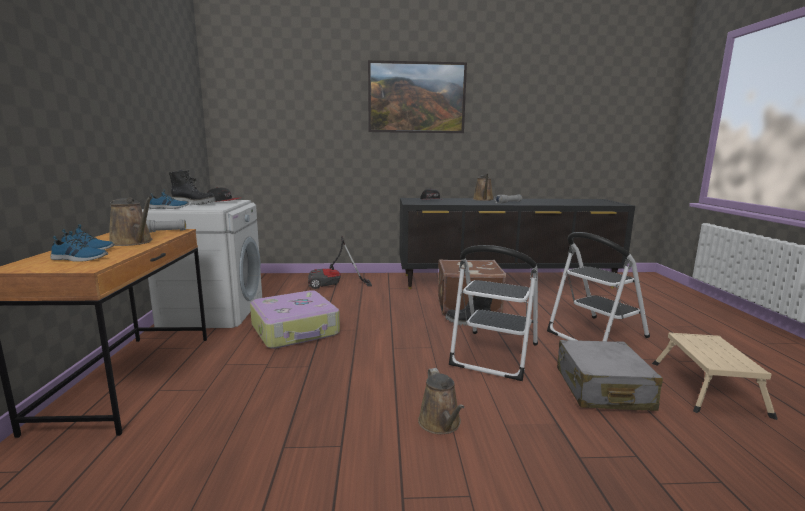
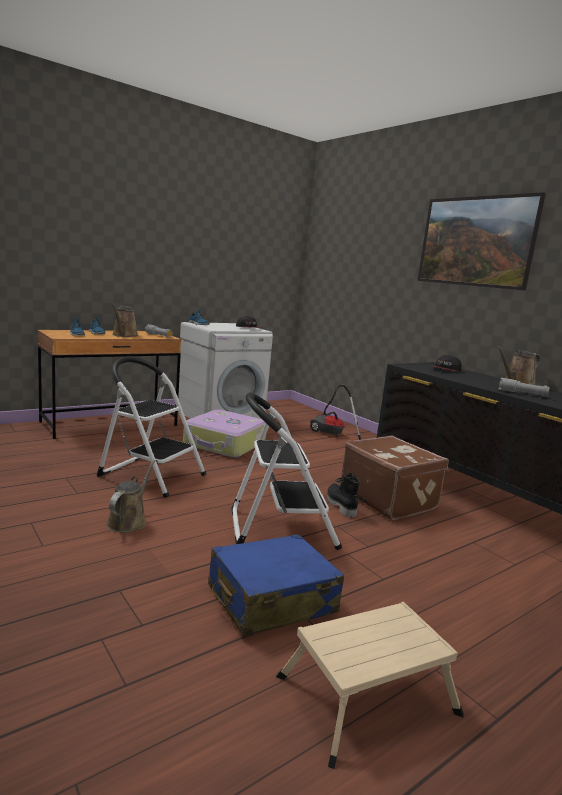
camera: 55 degrees right, 0 degrees up
black boot [169,170,216,205] -> none
brown watering can [418,368,465,434] -> brown watering can turned 150 degrees clockwise [106,460,155,533]
step ladder [547,232,650,341] -> step ladder moved to [97,357,206,498]
grey suitcase [557,340,663,411] -> blue suitcase [208,534,344,637]

